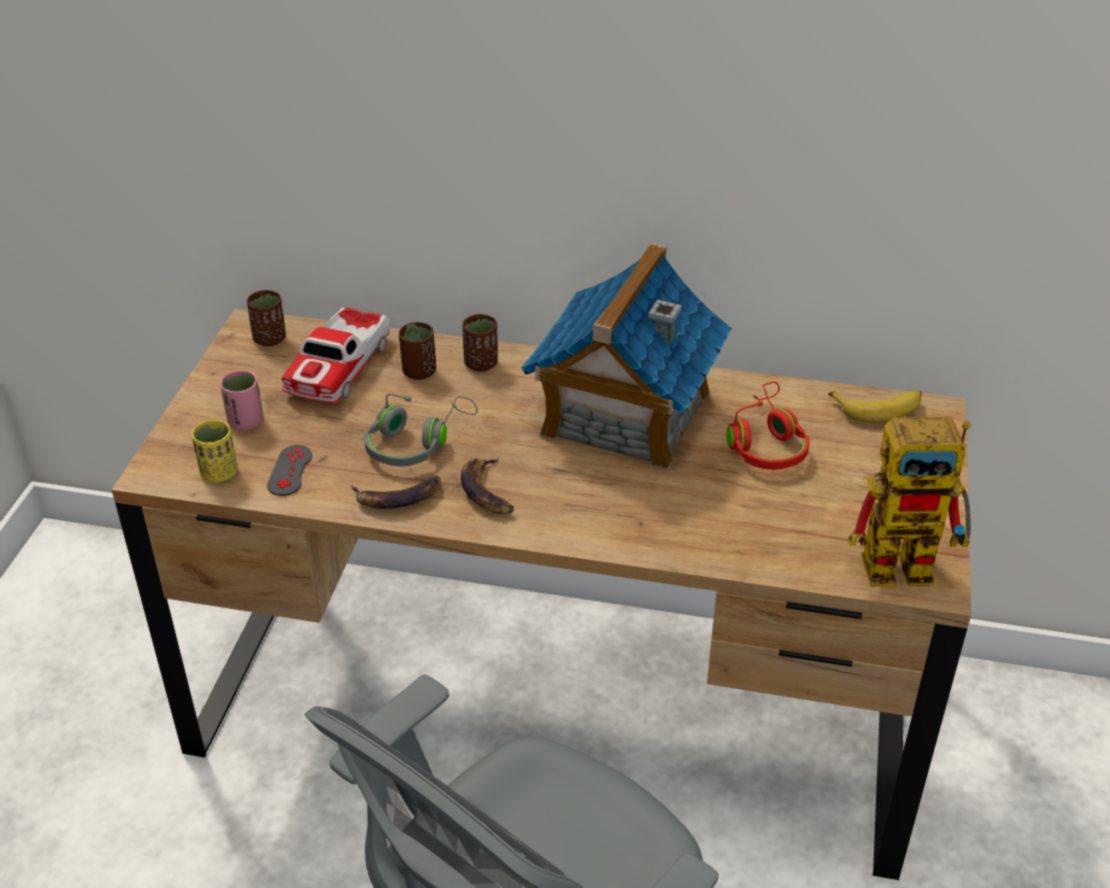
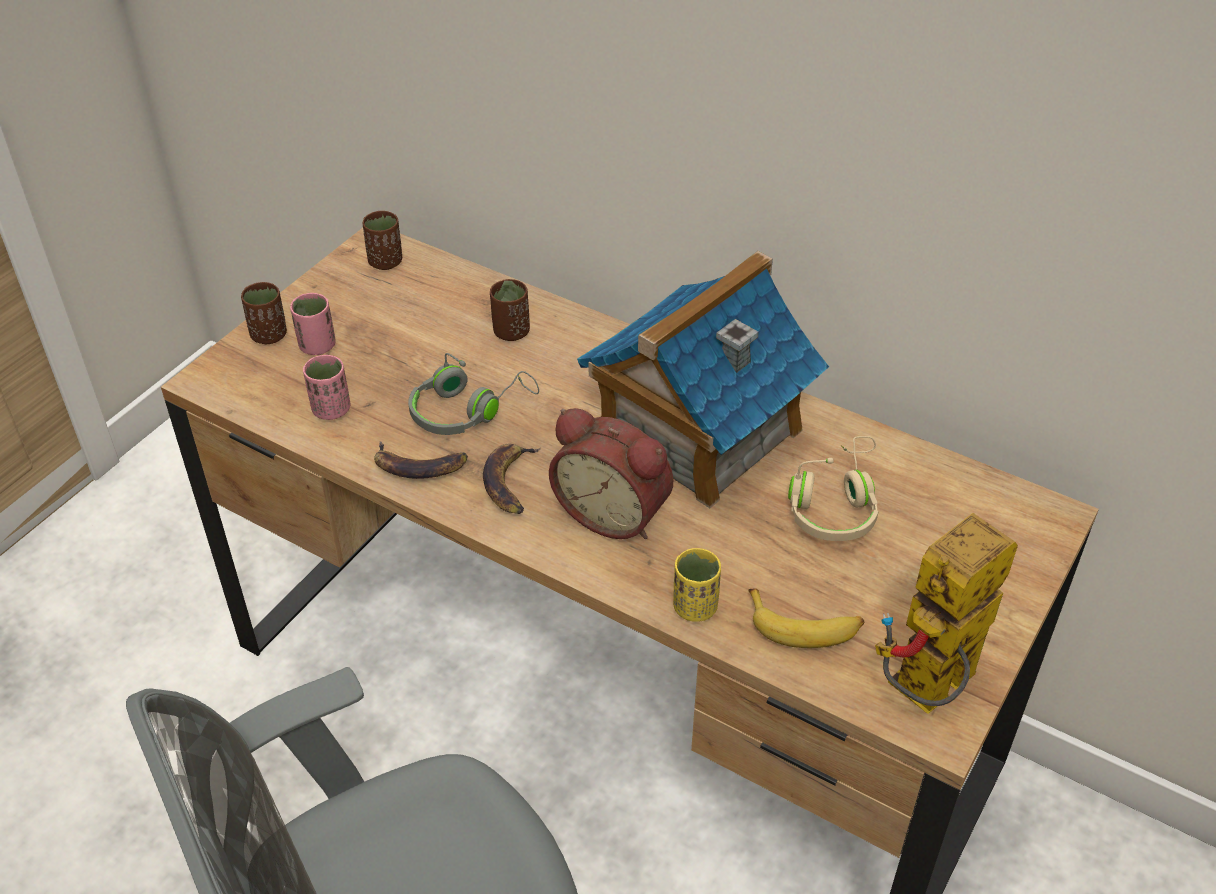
camera: 20 degrees right, 5 degrees up
yellow cup [191,420,238,482] -> yellow cup moved to [673,548,721,622]
grey game controller [267,445,312,496] -> pink cup [303,355,350,420]
toy car [282,307,391,403] -> none
brown cup [463,314,498,372] -> brown cup moved to [241,282,287,344]
red headphones [726,382,810,470] -> beige headphones [788,436,879,541]
banana [828,390,922,423] -> banana moved to [748,588,864,648]
toy robot [848,417,971,586] -> toy robot turned 120 degrees clockwise [875,513,1018,714]
none -> alarm clock [549,408,673,539]

